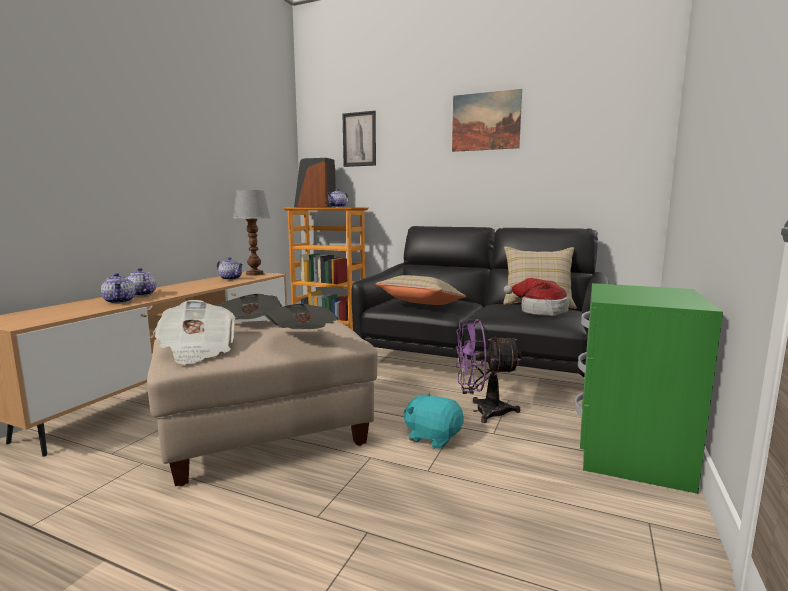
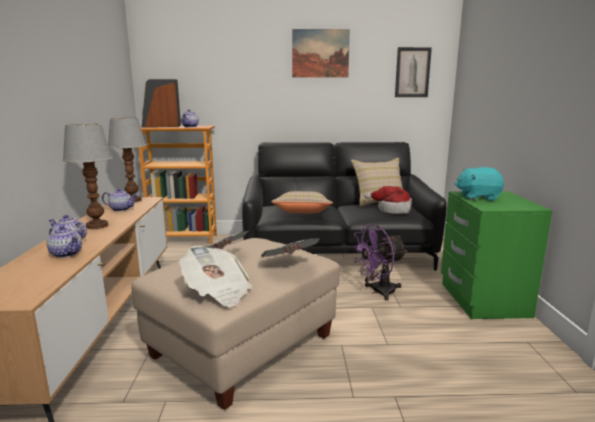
camera: 25 degrees left, 5 degrees up
picture [343,111,376,167] -> picture moved to [395,47,432,97]
turquoise plush toy [404,393,464,449] -> turquoise plush toy moved to [455,167,504,201]
none -> table lamp [62,124,113,229]

